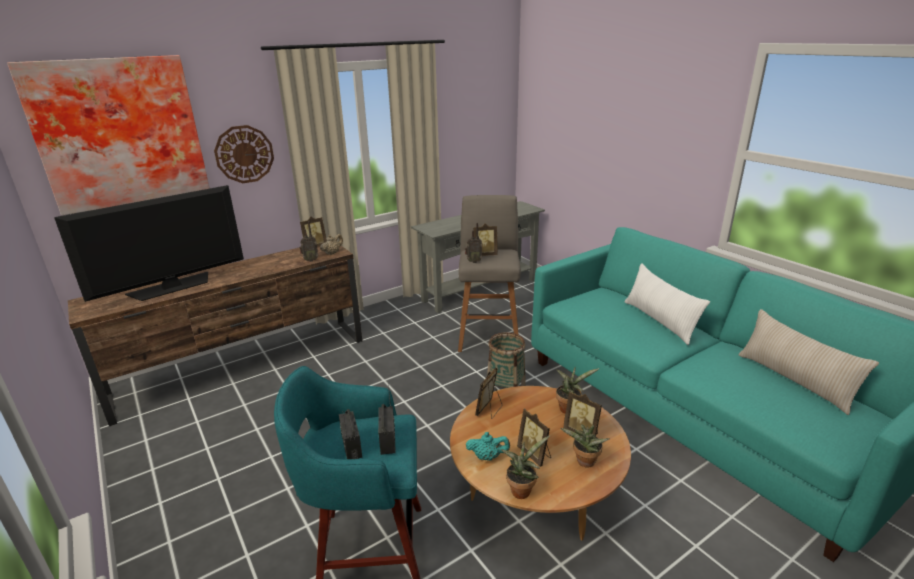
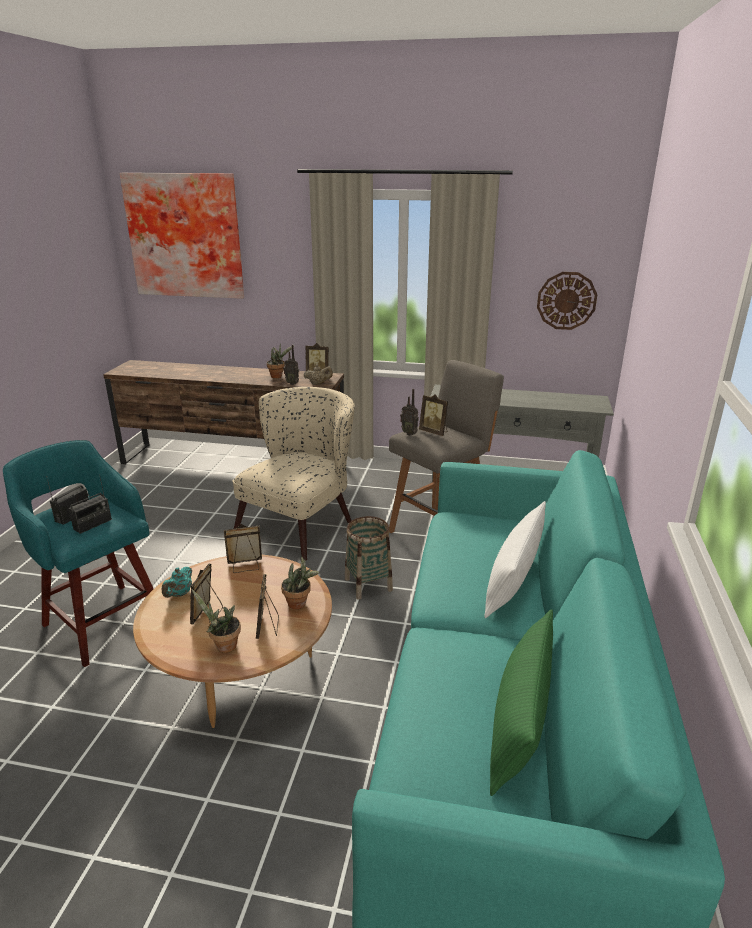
camera: 45 degrees right, 0 degrees up
television [54,185,244,302] -> none
wall clock [214,125,274,183] -> wall clock moved to [537,272,597,330]
turquoise teapot [466,432,510,461] -> turquoise teapot turned 60 degrees clockwise [162,567,192,598]
potted plant [501,435,550,499] -> potted plant moved to [267,343,294,378]
beige pillow [738,309,879,415] -> green pillow [490,609,553,796]
none -> beige armchair [233,387,355,561]

